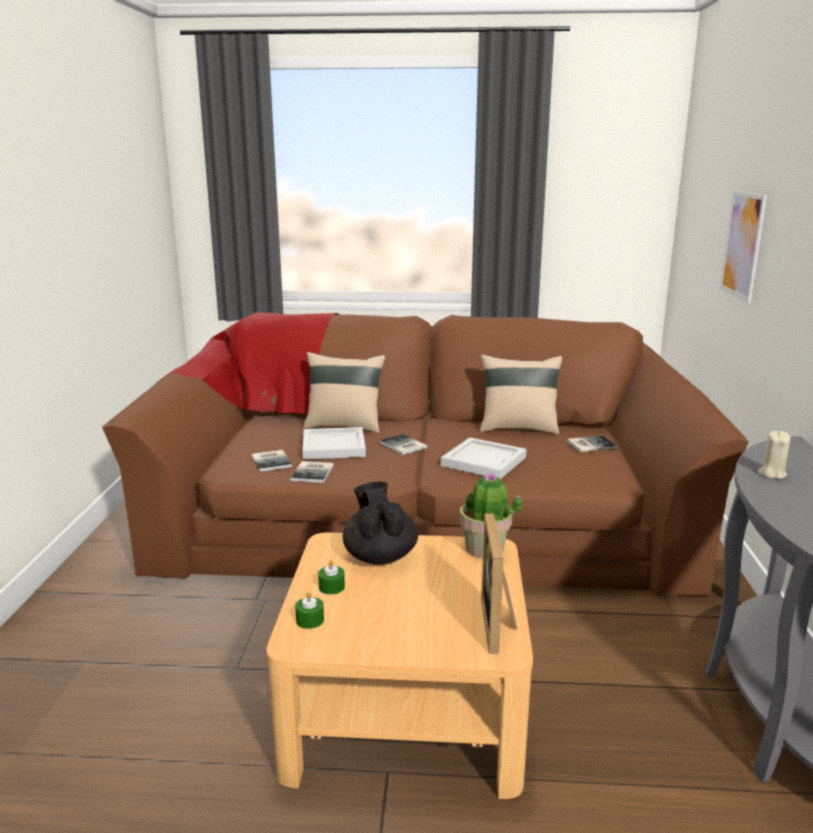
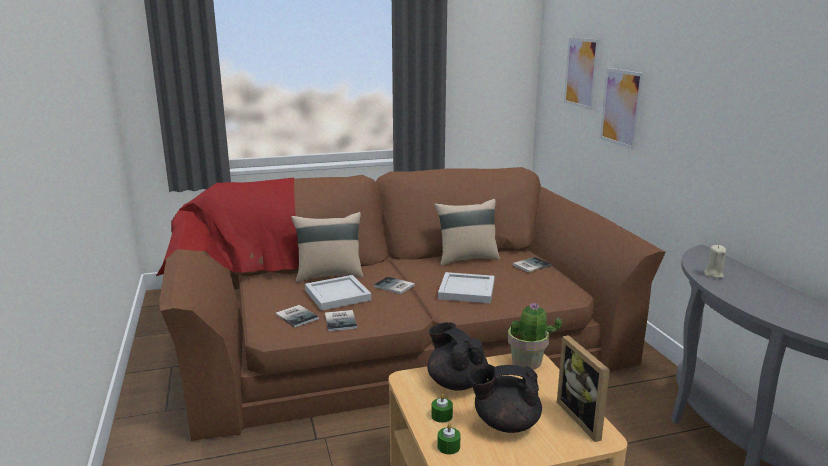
camera: 20 degrees left, 0 degrees up
none -> black teapot [469,364,542,433]
none -> picture [564,37,600,110]

